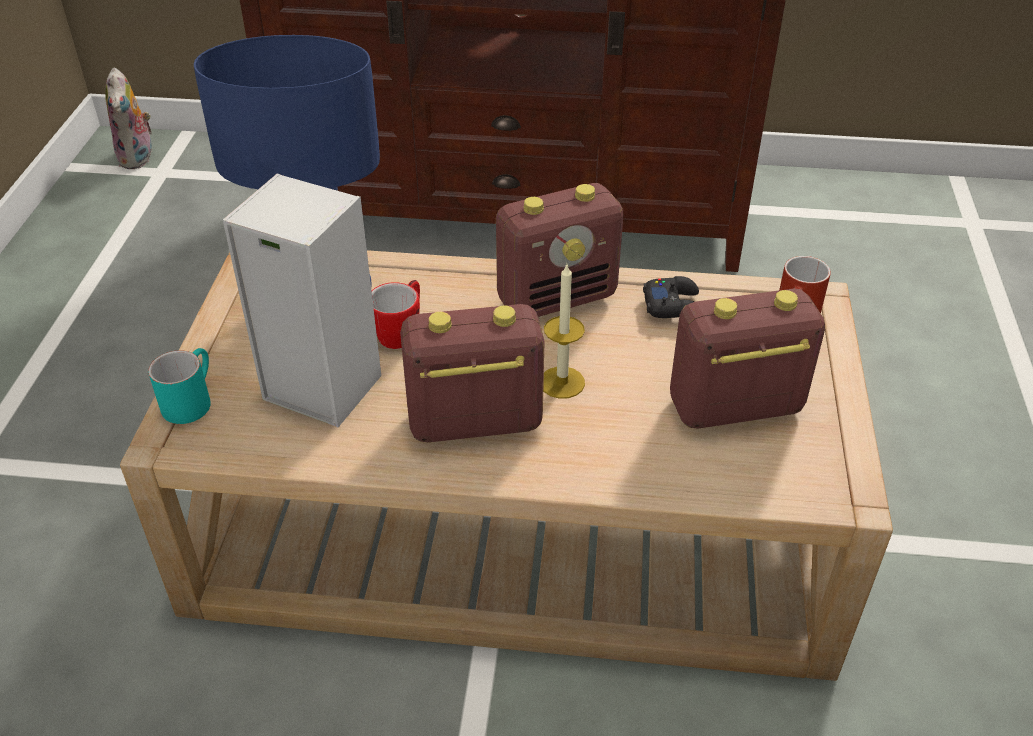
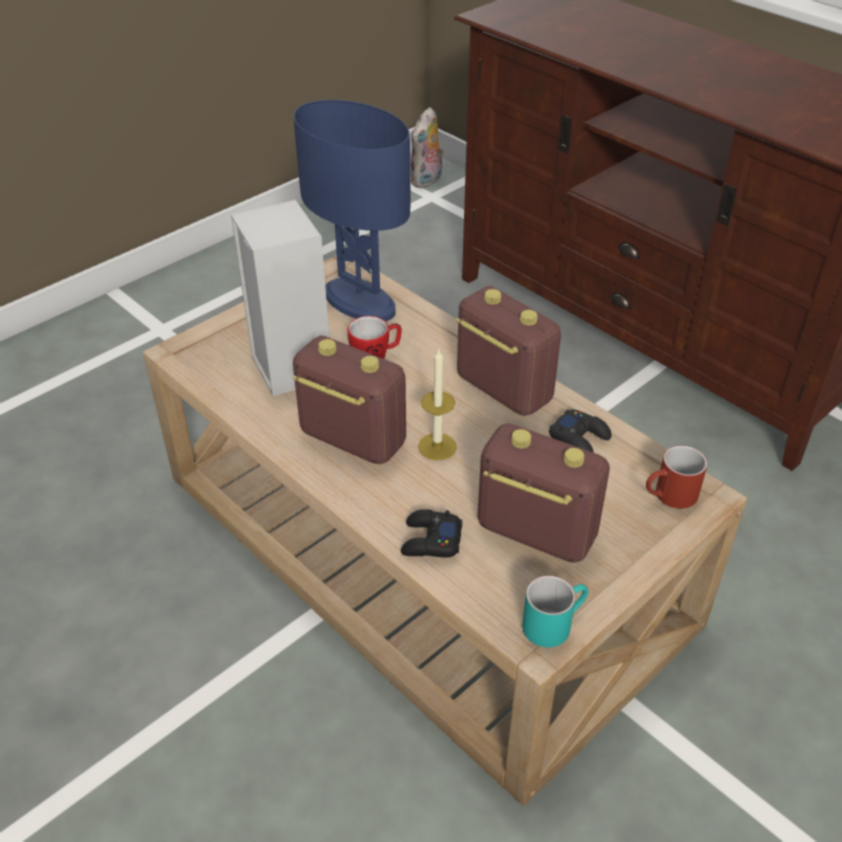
camera: 40 degrees right, 0 degrees up
turquoise mug [148,348,211,424] -> turquoise mug moved to [522,575,588,647]
radio [496,183,624,317] -> radio turned 150 degrees counterclockwise [456,286,561,416]
none -> black game controller [401,509,462,558]

